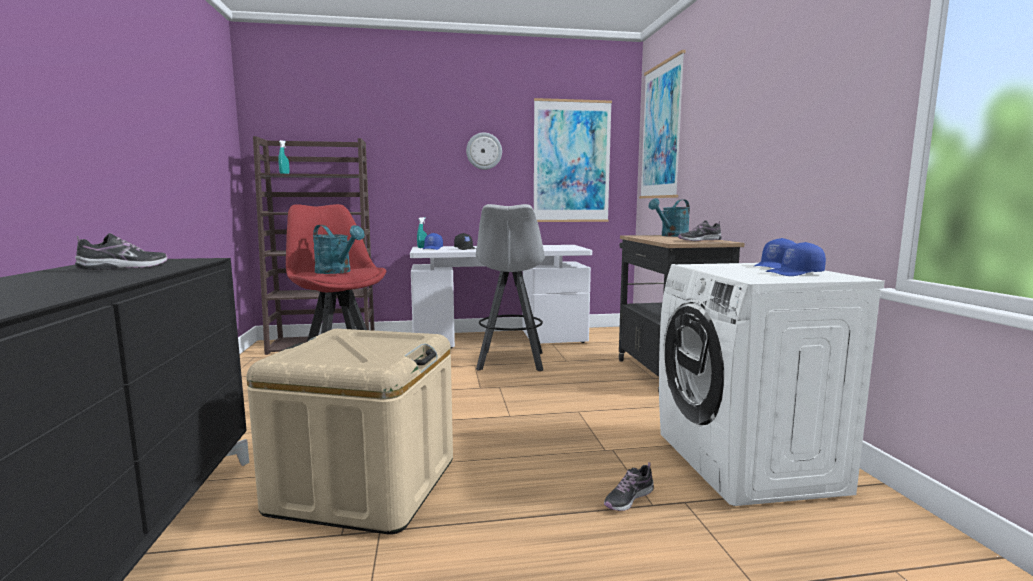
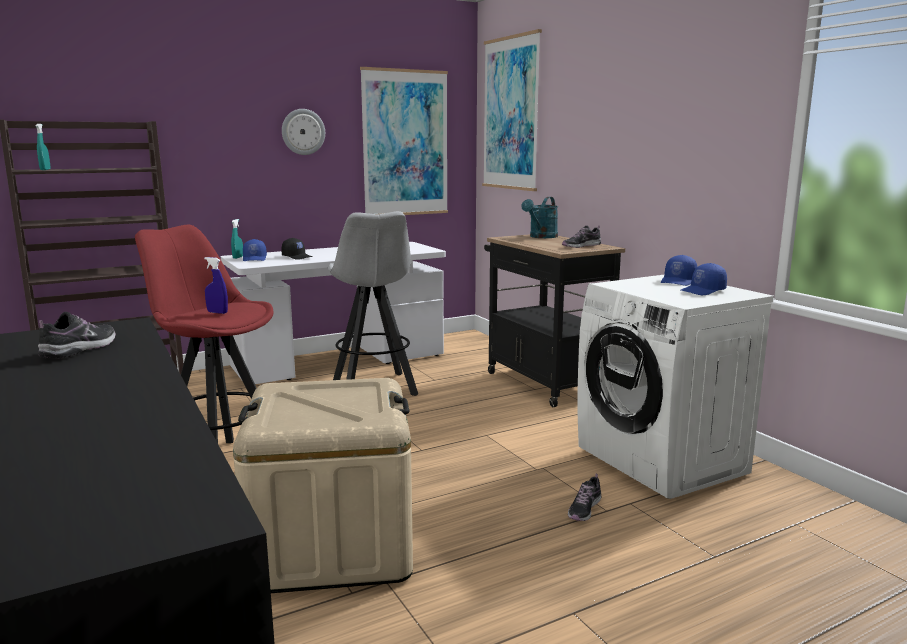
camera: 20 degrees left, 5 degrees up
turquoise watering can [313,225,365,274] -> blue spray bottle [204,257,228,314]

